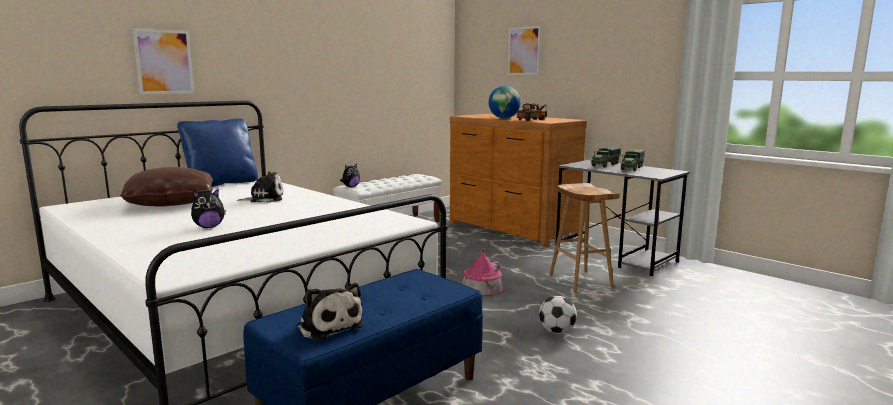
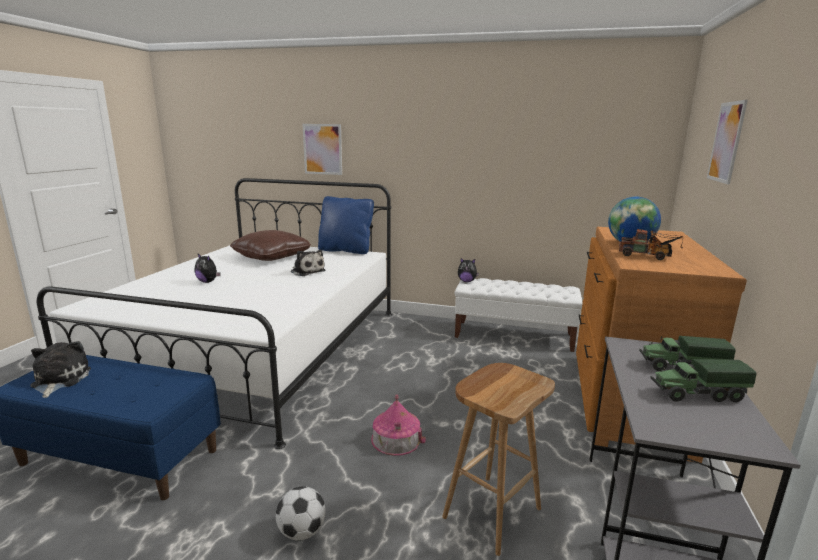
camera: 60 degrees right, 5 degrees up
plush toy [296,283,364,341] -> plush toy turned 150 degrees clockwise [30,341,91,398]

